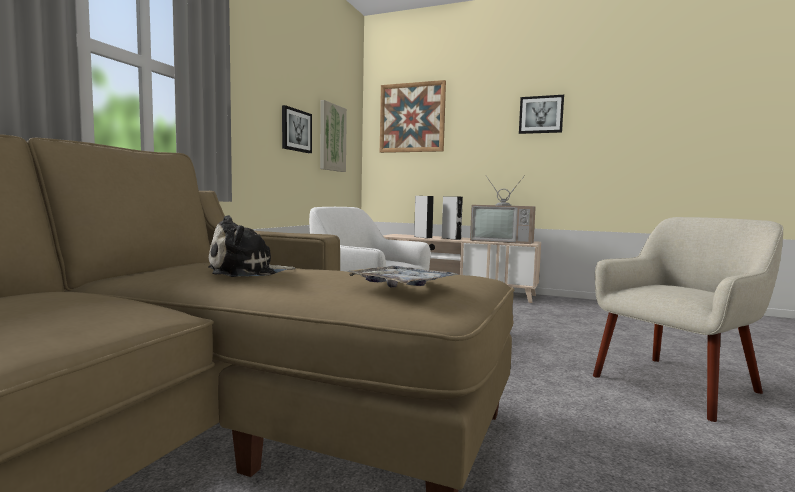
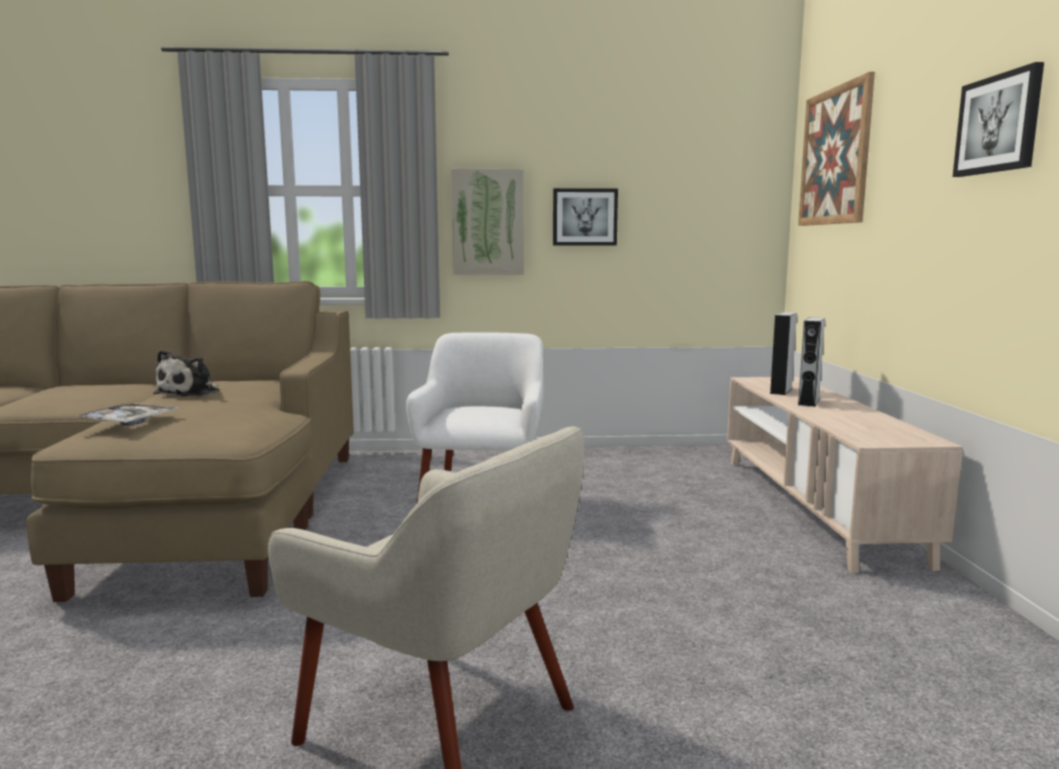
camera: 65 degrees right, 5 degrees up
plush toy [208,215,296,277] -> plush toy turned 105 degrees counterclockwise [153,350,220,396]
picture [320,100,347,172] -> picture moved to [452,169,524,275]
television [470,175,536,244] -> none

